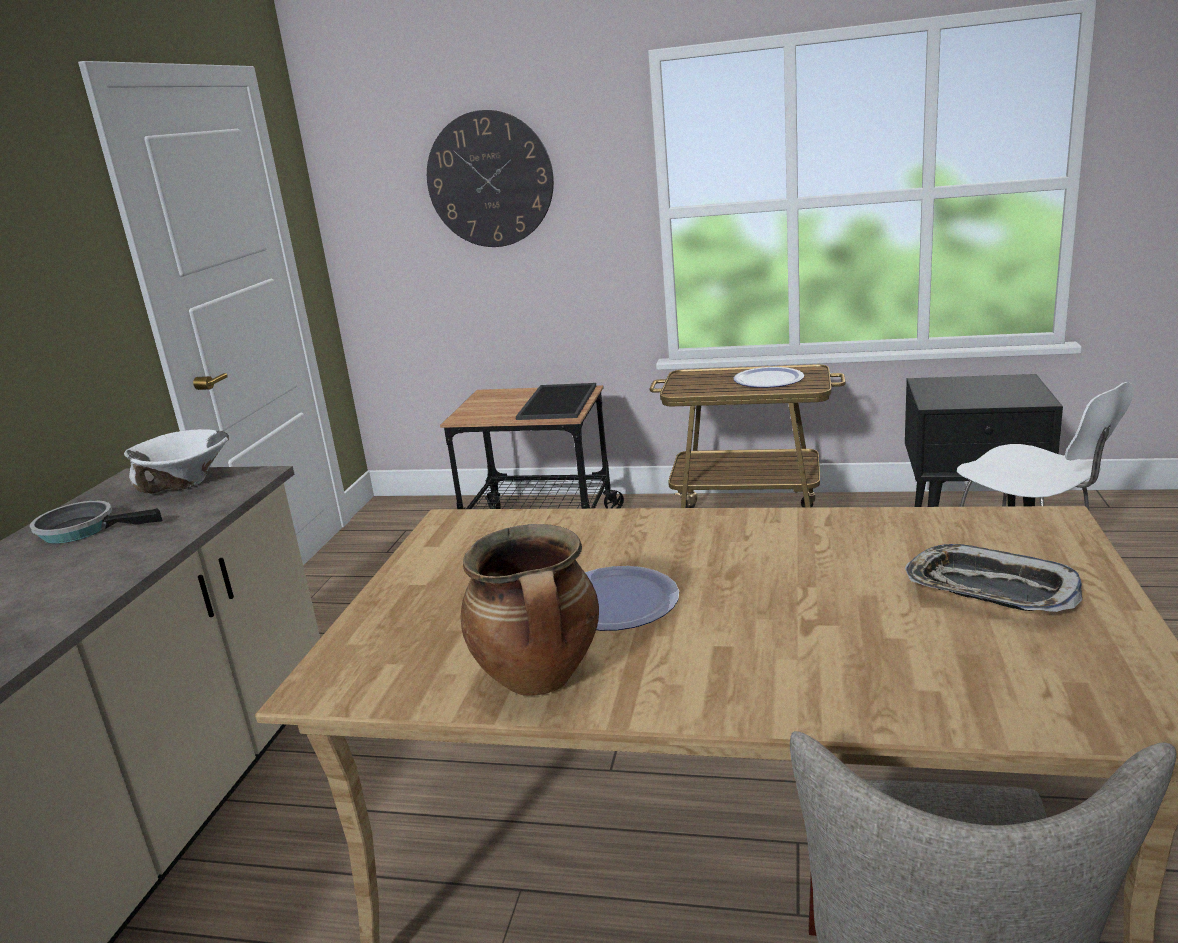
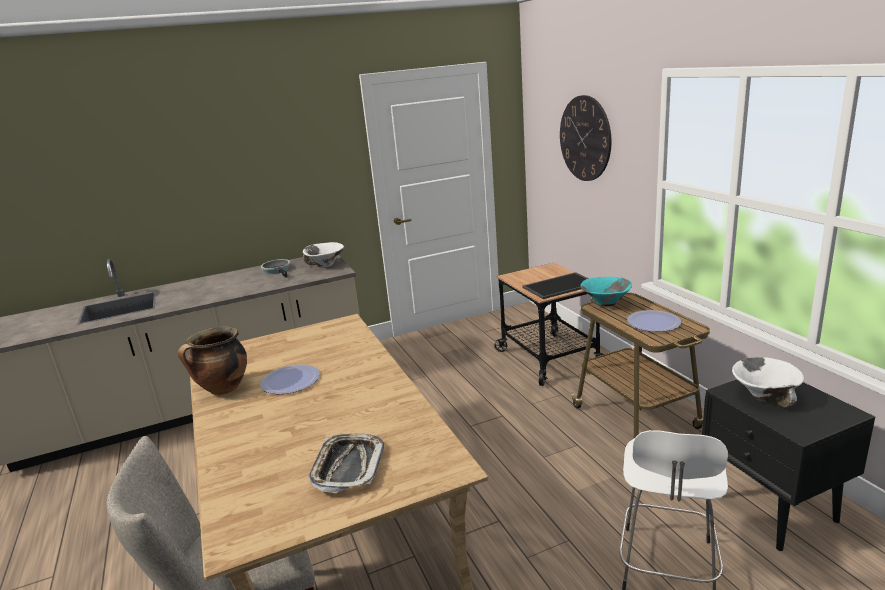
camera: 55 degrees right, 0 degrees up
none -> turquoise bowl [580,277,632,306]
none -> white bowl [732,357,804,408]

